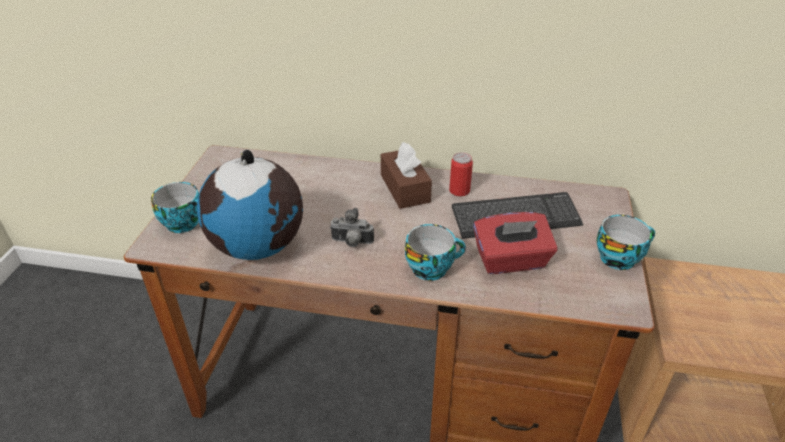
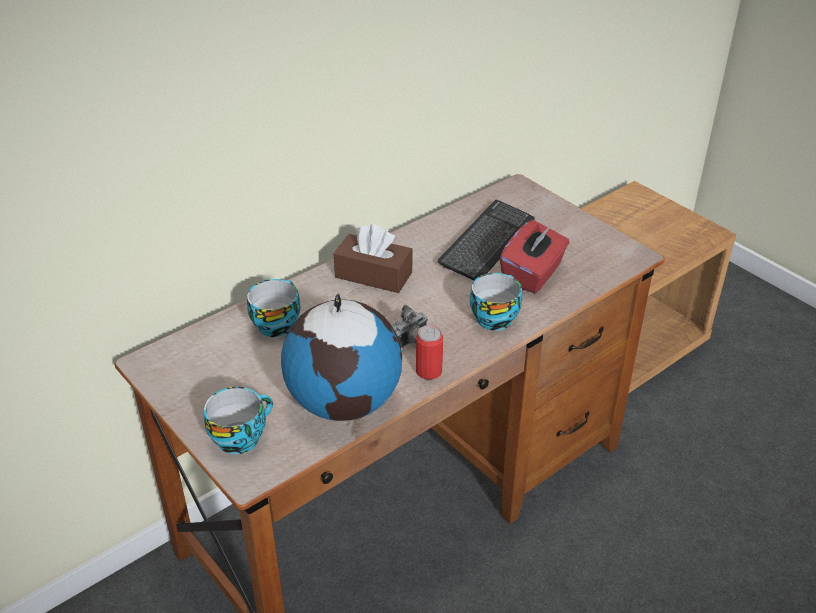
camera: 50 degrees left, 0 degrees up
can [449,152,473,196] -> can moved to [416,325,443,380]
cup [597,215,655,270] -> cup moved to [247,279,300,337]

